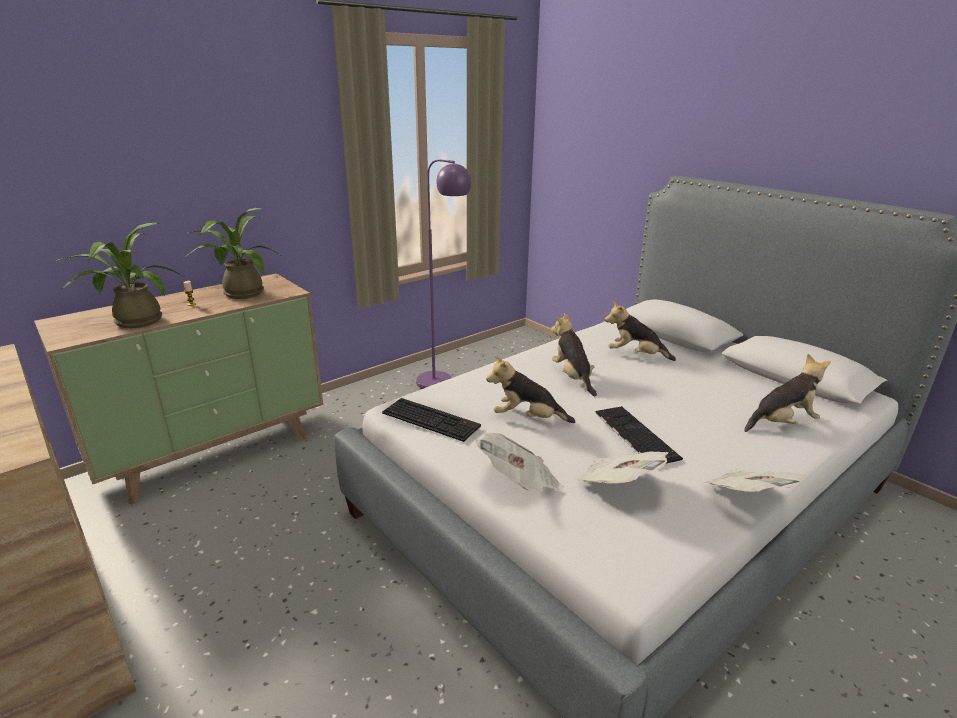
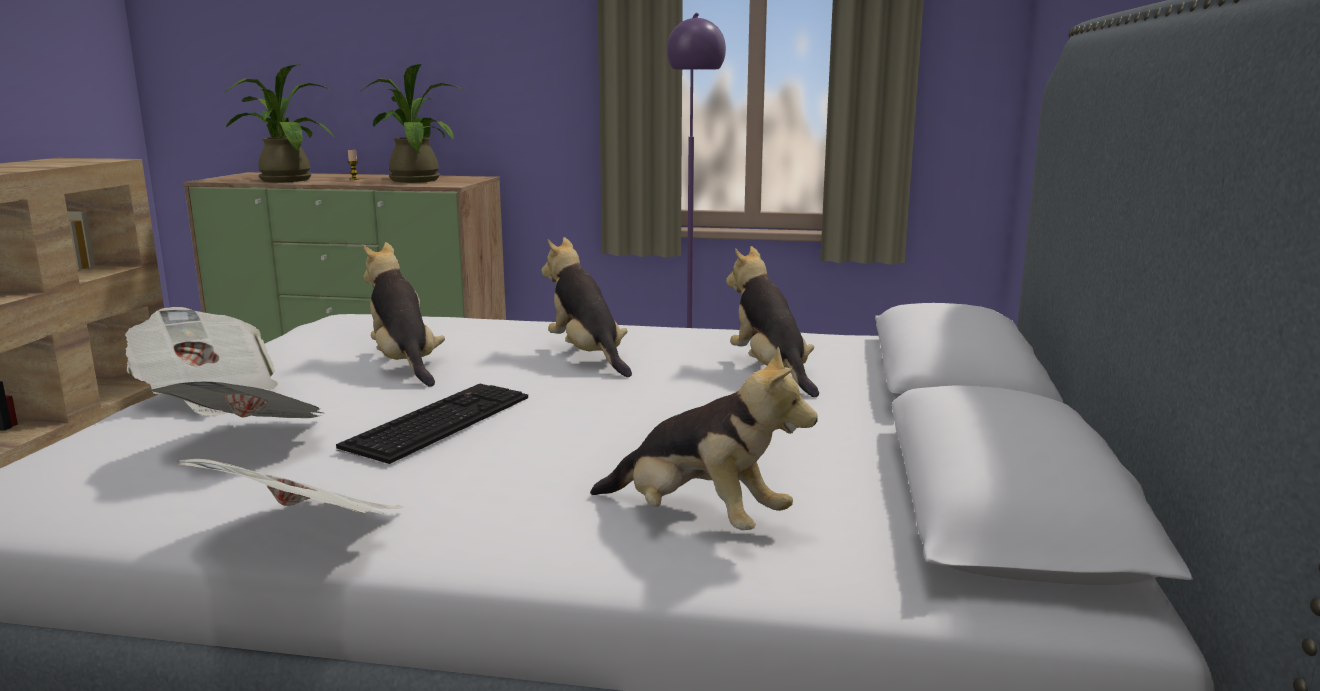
camera: 50 degrees right, 10 degrees down
keyboard [382,398,481,442] -> none
plush toy [551,313,597,396] -> plush toy turned 60 degrees counterclockwise [542,237,632,377]

